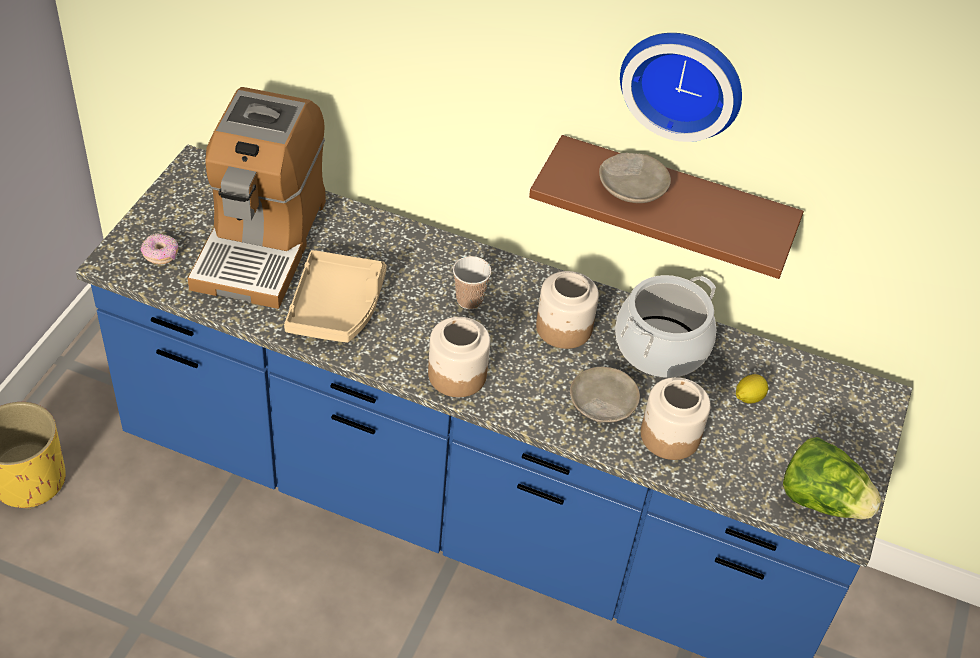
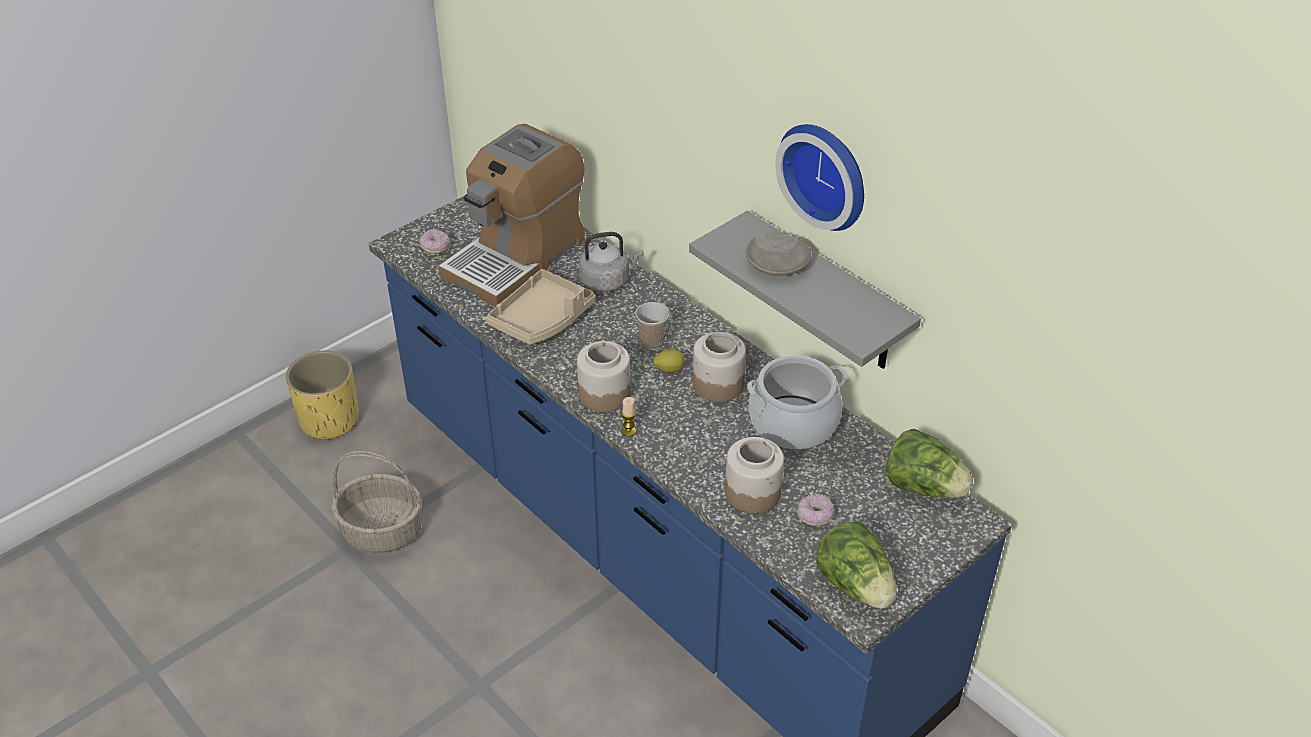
camera: 30 degrees right, 5 degrees down
brown shelf [529,135,804,279] -> grey shelf [689,211,921,369]
beige plate [570,367,640,422] -> none
lemon [736,374,768,404] -> lemon moved to [653,349,686,373]
none -> basket [331,451,422,553]
none -> grey kettle [579,232,644,292]
none -> candle [621,397,636,437]
none -> donut [797,494,834,526]
none -> lettuce [886,429,973,498]

